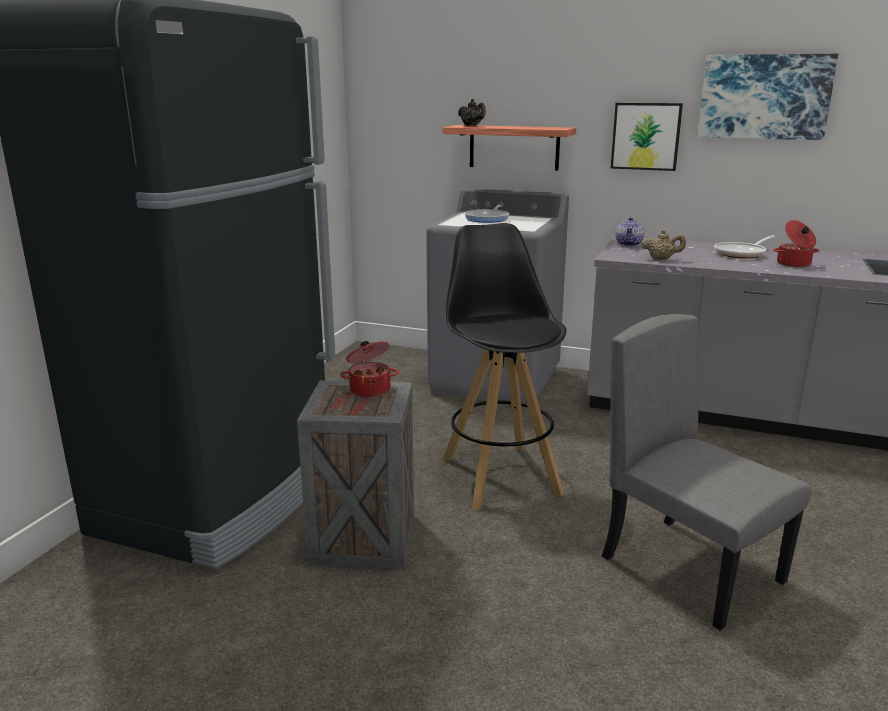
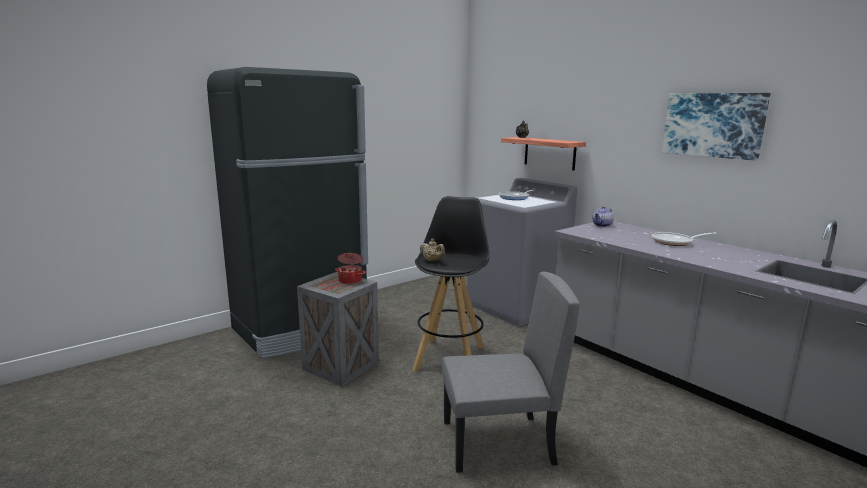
camera: 30 degrees right, 5 degrees down
grey chair [602,314,812,631] -> grey chair turned 90 degrees clockwise [442,272,580,473]
picture [611,103,683,171] -> none
beige teapot [641,229,686,260] -> beige teapot moved to [420,239,445,261]
cooking pot [773,220,820,267] -> none

